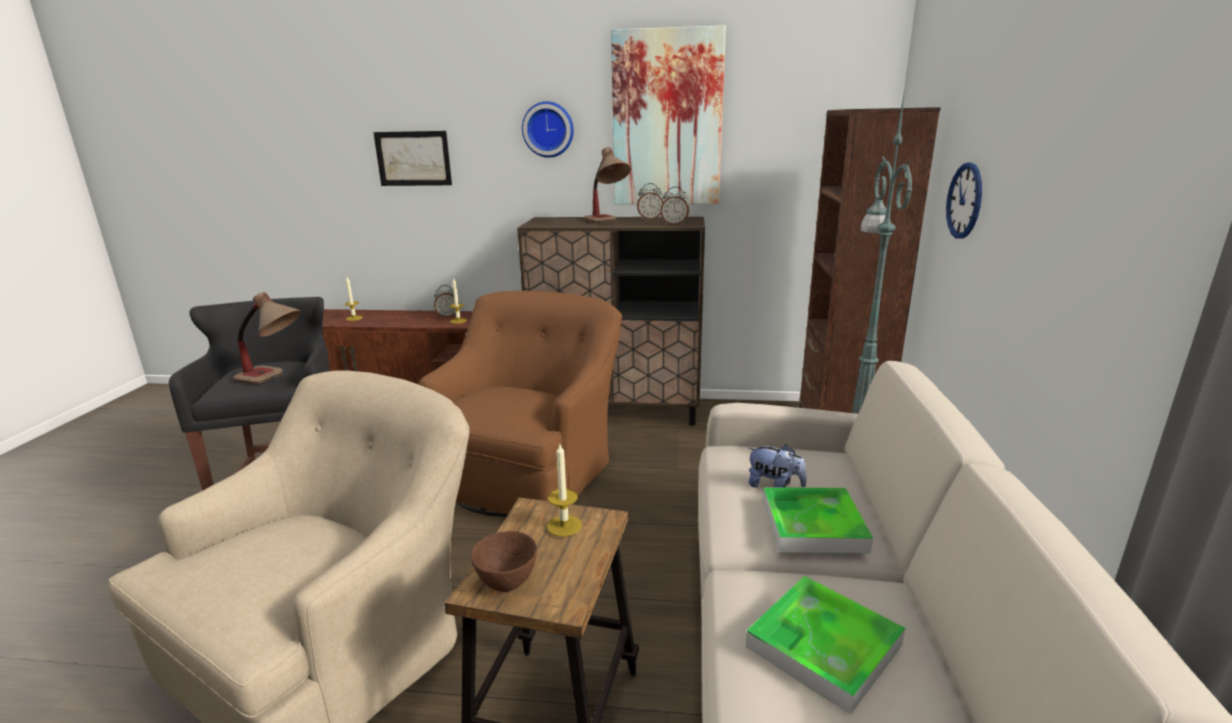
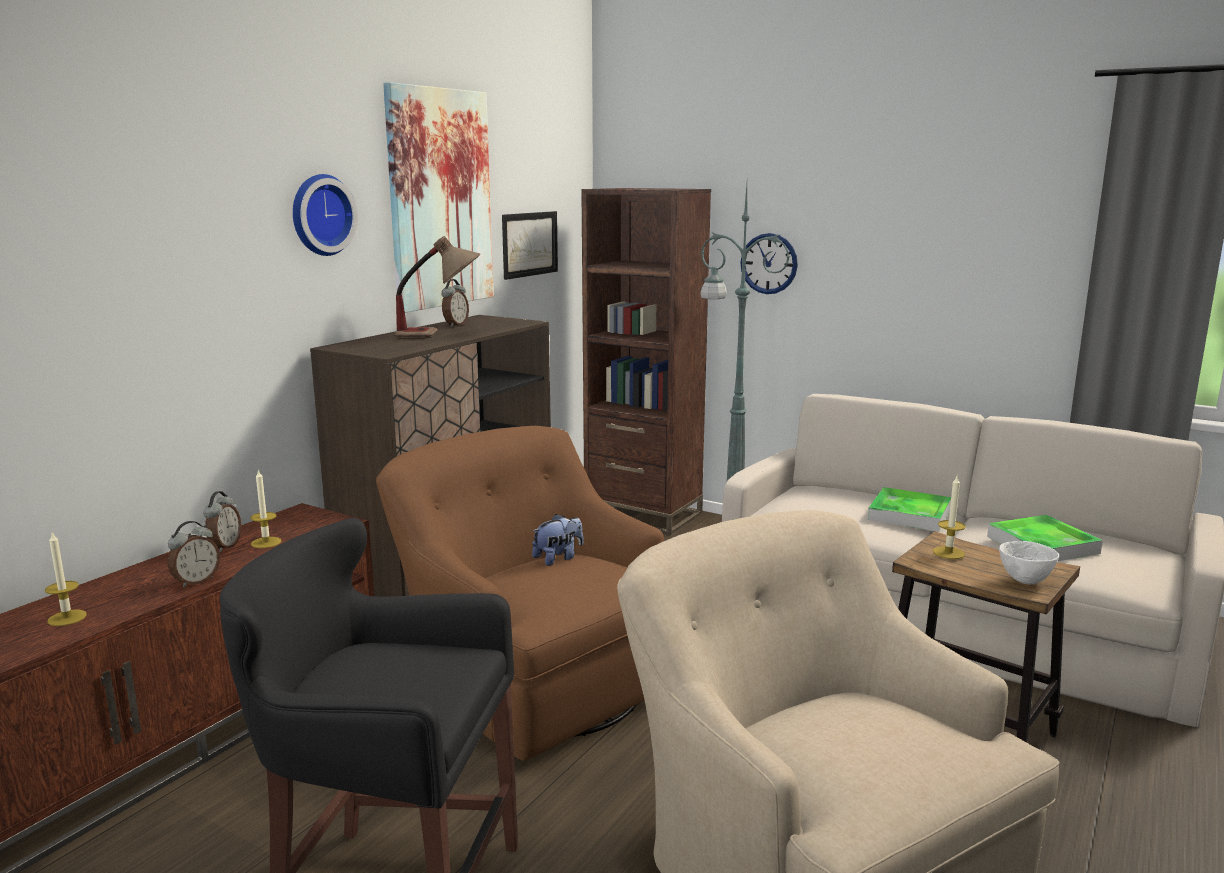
camera: 65 degrees left, 5 degrees down
table lamp [233,292,301,384] -> none
picture [373,131,452,186] -> picture moved to [502,211,558,280]
brown bowl [471,531,537,592] -> white bowl [999,541,1059,584]
alarm clock [660,187,689,225] -> alarm clock moved to [168,521,220,588]
plush toy [748,444,806,488] -> plush toy moved to [532,514,583,566]

